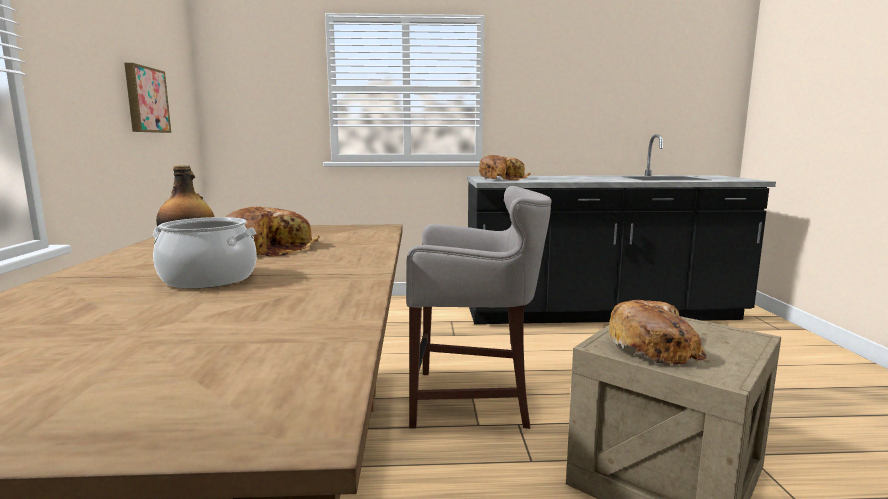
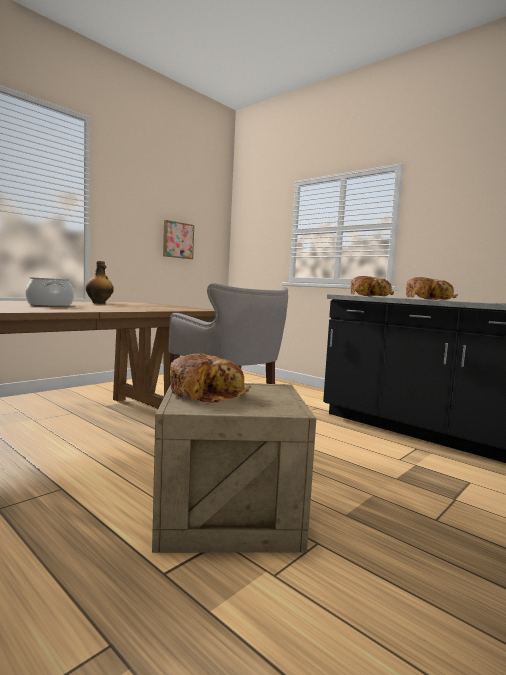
camera: 45 degrees right, 5 degrees down
bread [226,206,319,257] -> bread moved to [406,277,458,300]

